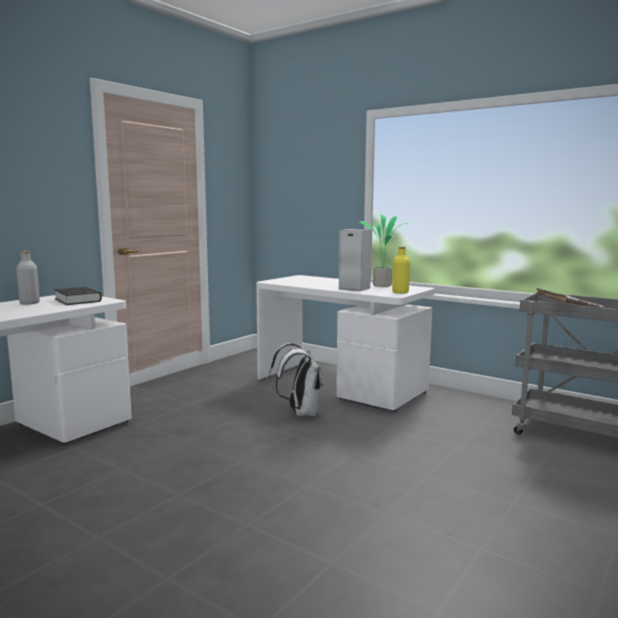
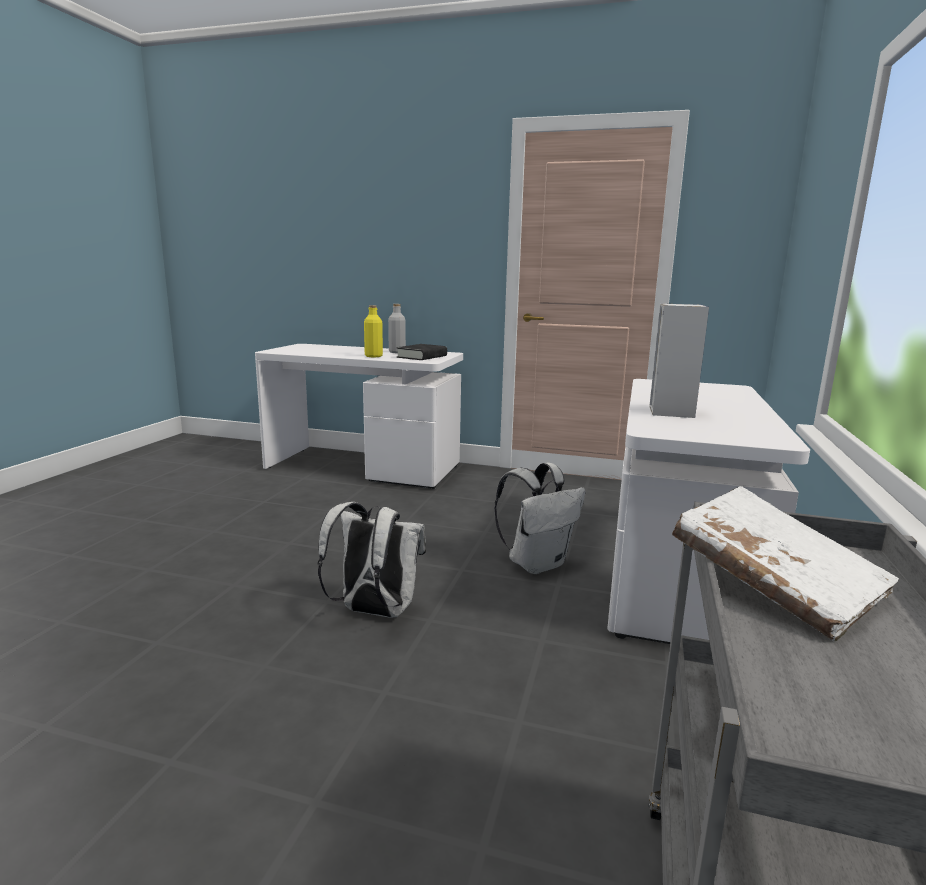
camera: 70 degrees right, 5 degrees up
potted plant [359,214,410,287] -> none
yellow bottle [392,247,410,294] -> yellow bottle moved to [364,305,383,357]
none -> white backpack [318,502,426,618]

